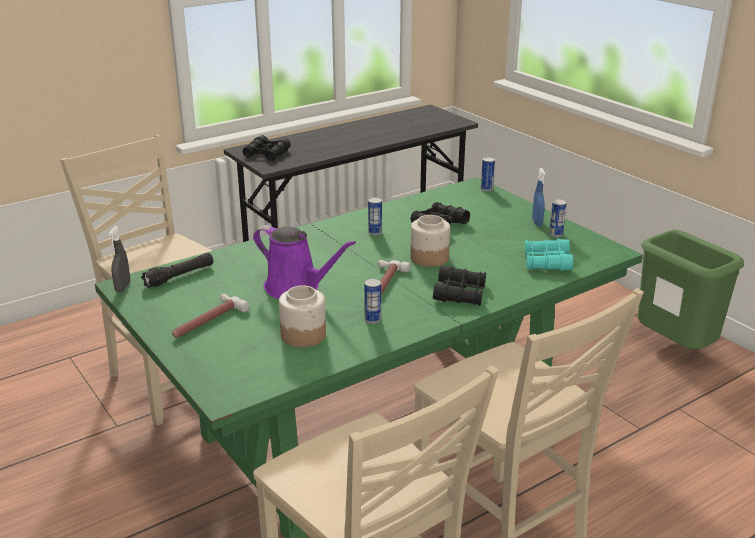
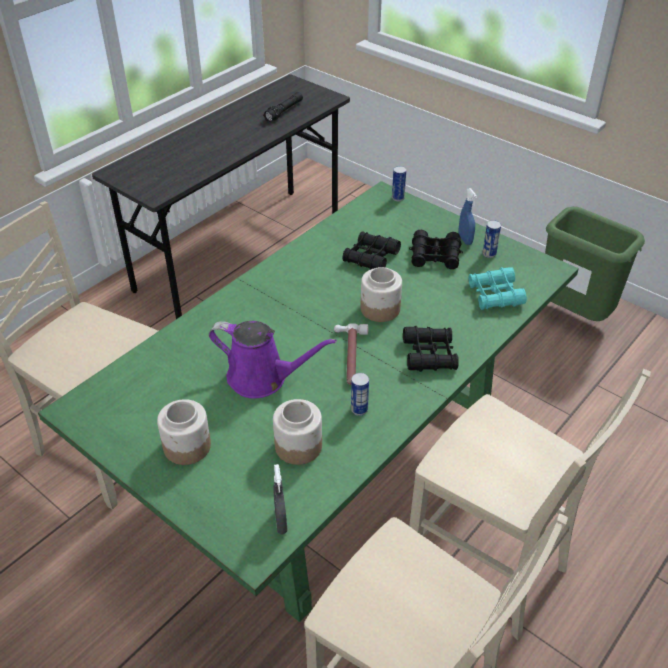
camera: 15 degrees left, 15 degrees up
grey spray bottle [109,226,130,292] -> grey spray bottle moved to [273,464,287,534]
black flashlight [141,253,213,288] -> black flashlight moved to [263,92,303,122]
hammer [172,294,249,338] -> jar [157,399,211,465]
black binoculars [243,135,291,161] -> black binoculars moved to [409,230,463,269]
can [368,197,382,236] -> none

